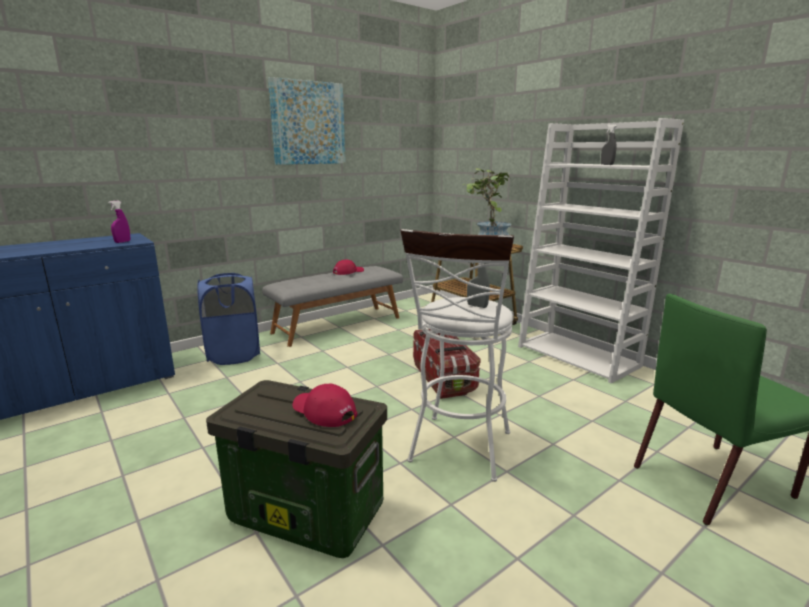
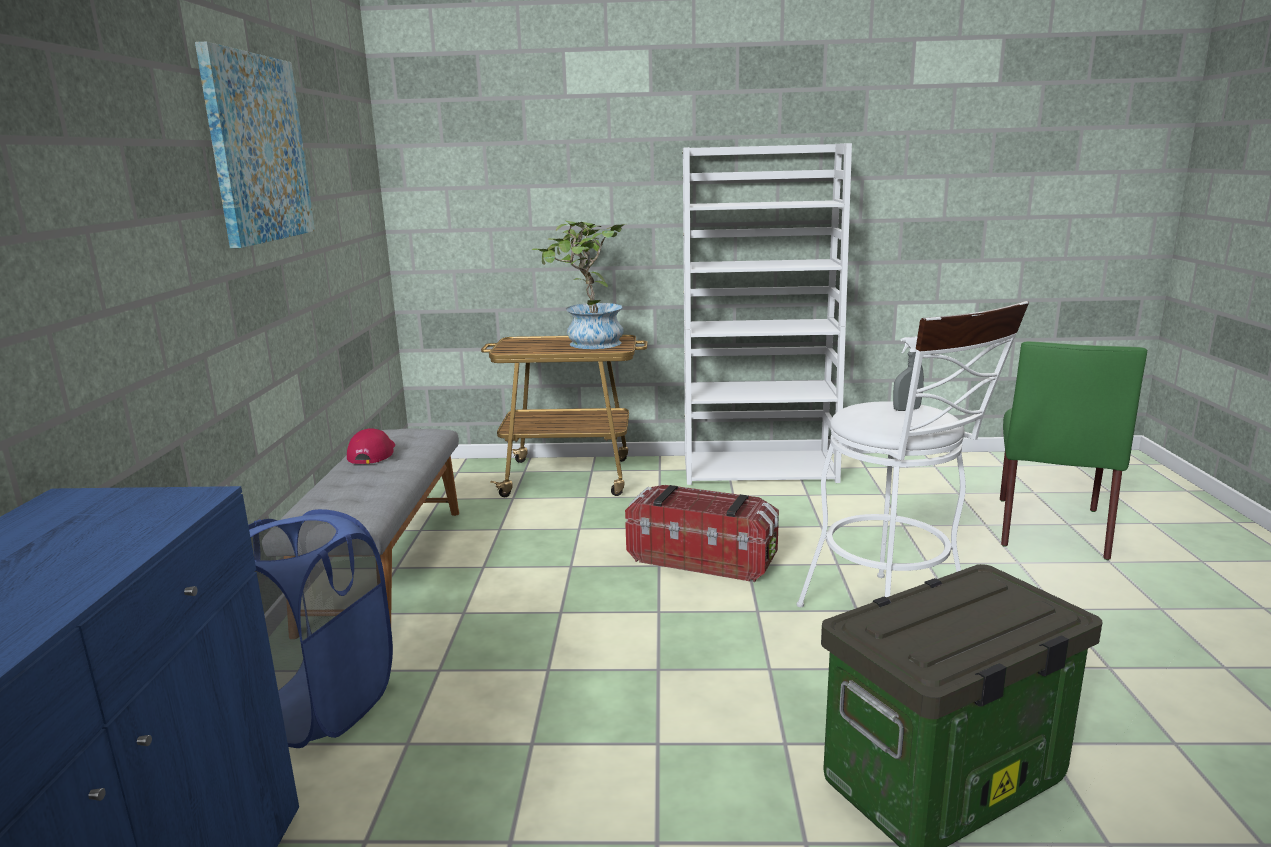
camera: 50 degrees left, 0 degrees up
purple spray bottle [108,201,130,243] -> none
red cap [292,384,357,427] -> none
grey spray bottle [601,124,617,165] -> none

